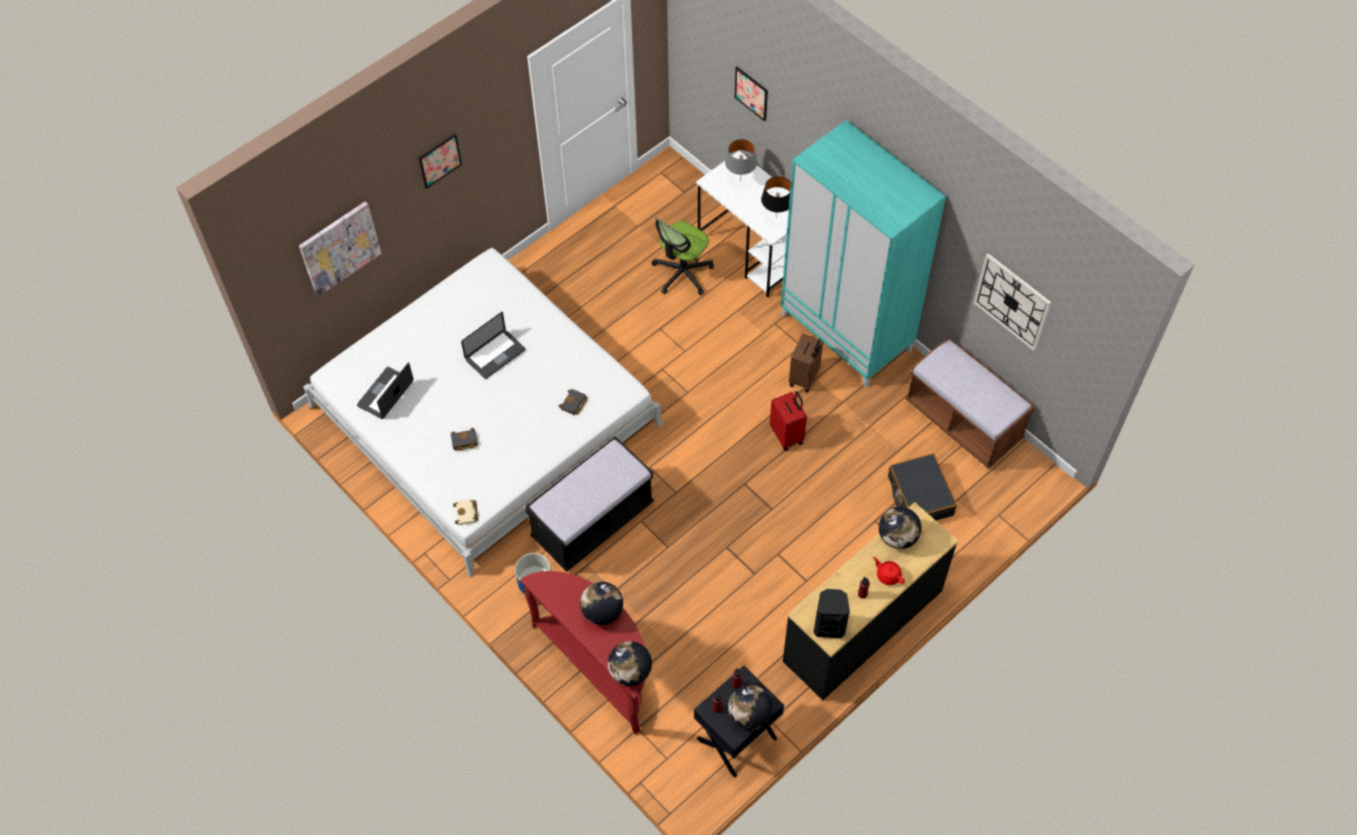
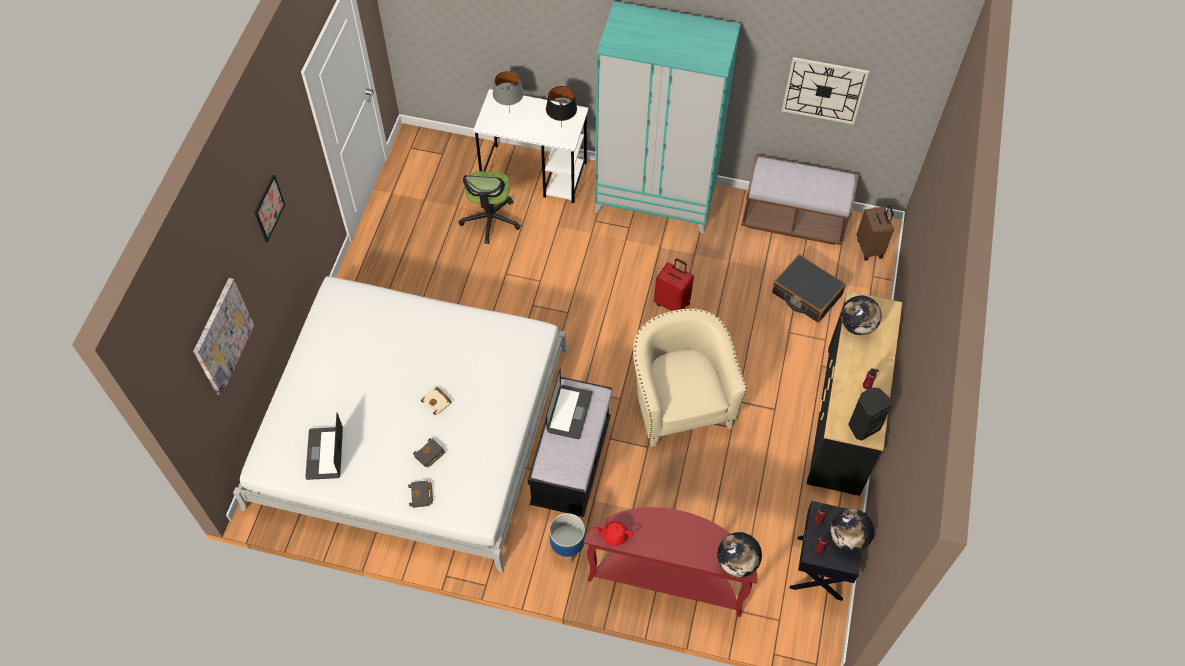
camera: 35 degrees left, 0 degrees up
beige book [453,499,478,525] -> beige book moved to [420,387,452,415]
laptop [461,312,525,379] -> laptop moved to [546,369,592,439]
black book [559,389,588,415] -> black book moved to [408,481,433,508]
globe [580,582,623,625] -> none
picture [735,67,768,121] -> none
brown suitcase [789,334,823,392] -> brown suitcase moved to [856,205,894,261]
red teapot [873,557,905,585] -> red teapot moved to [594,521,634,546]
none -> beige armchair [633,309,747,447]

